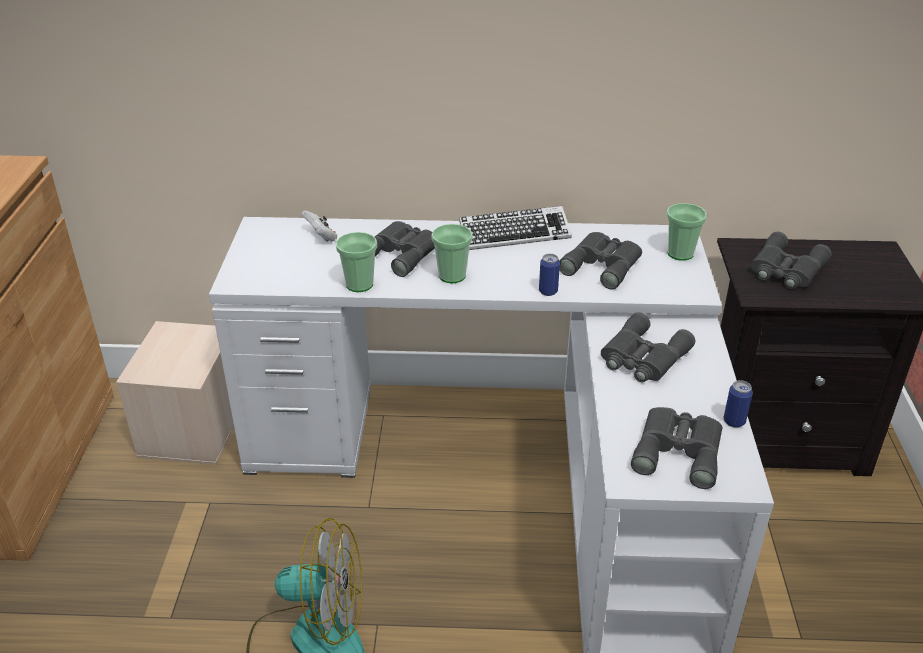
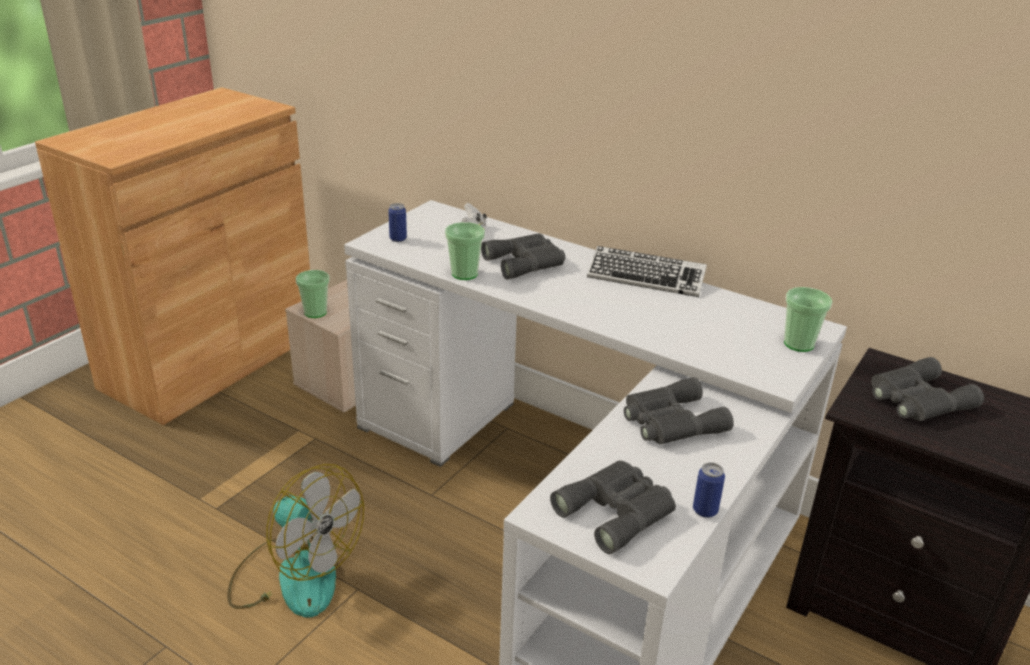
camera: 30 degrees right, 5 degrees down
cup [431,224,473,284] -> cup moved to [295,270,330,318]
can [539,254,560,296] -> can moved to [388,203,407,242]
grey binoculars [560,232,642,289] -> none

